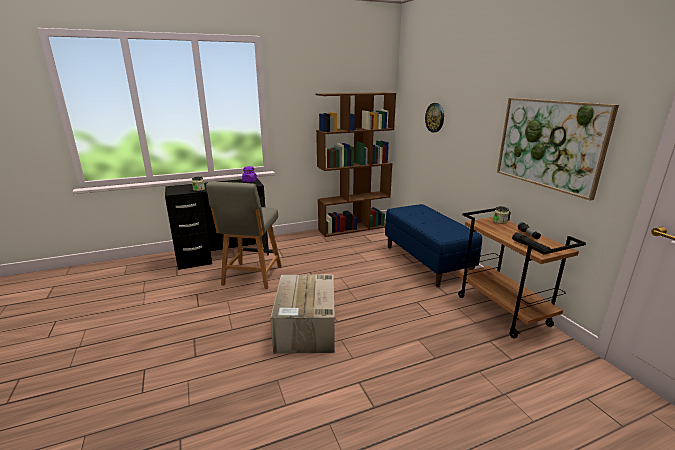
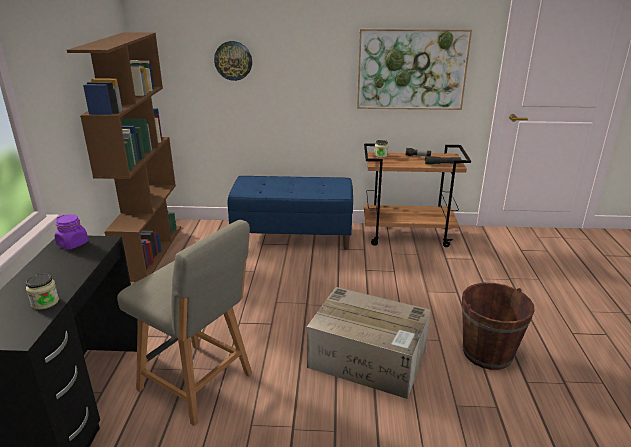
camera: 65 degrees left, 5 degrees up
none -> brown bucket [462,283,534,370]

